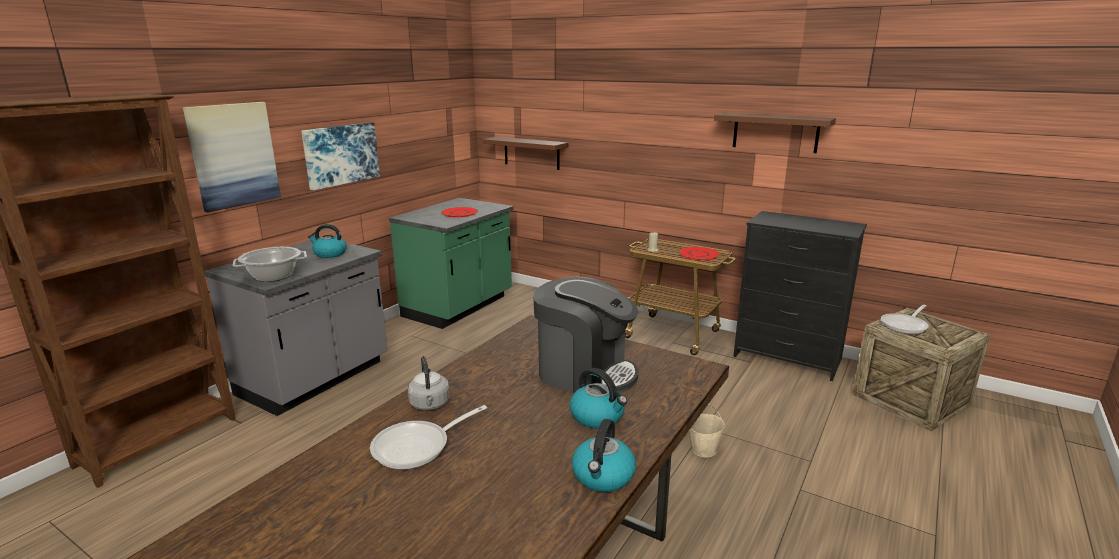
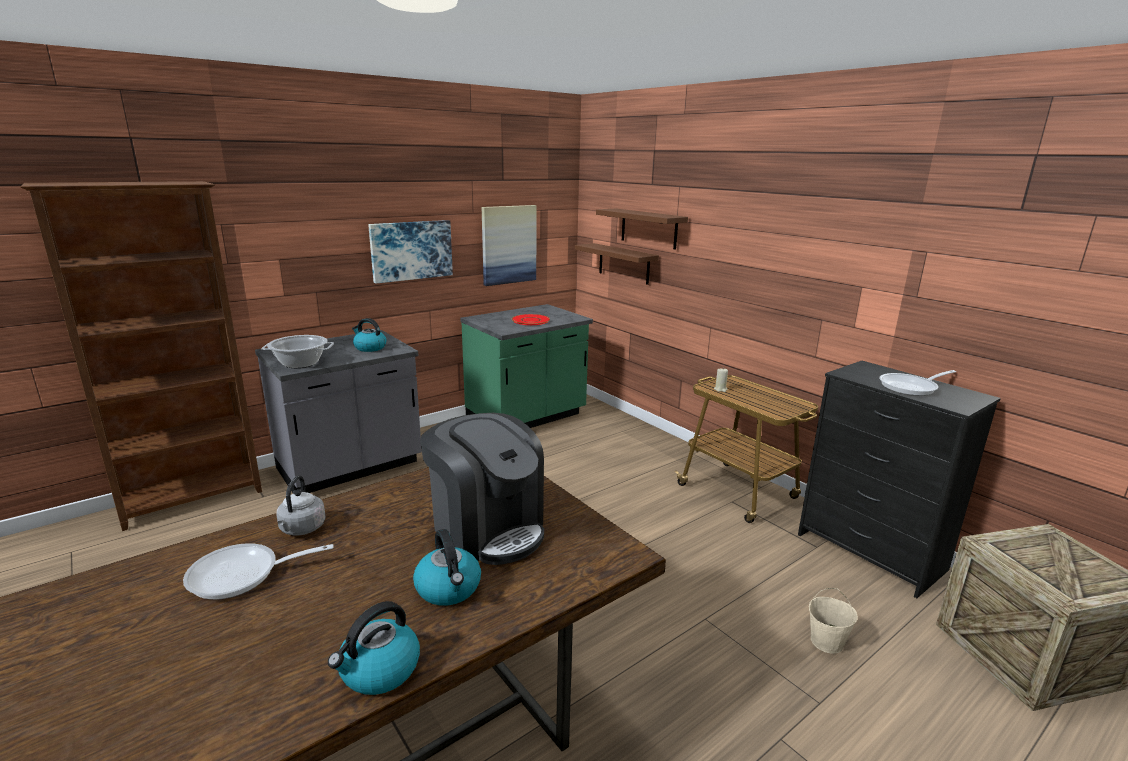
camera: 20 degrees right, 0 degrees up
picture [183,102,281,213] -> picture moved to [482,205,537,286]
red plate [679,247,720,261] -> none
beige bucket [689,404,725,458] -> beige bucket moved to [809,588,858,654]
brown shelf [714,113,836,153] -> brown shelf moved to [596,209,688,250]
frying pan [881,305,929,334] -> frying pan moved to [879,370,956,396]

